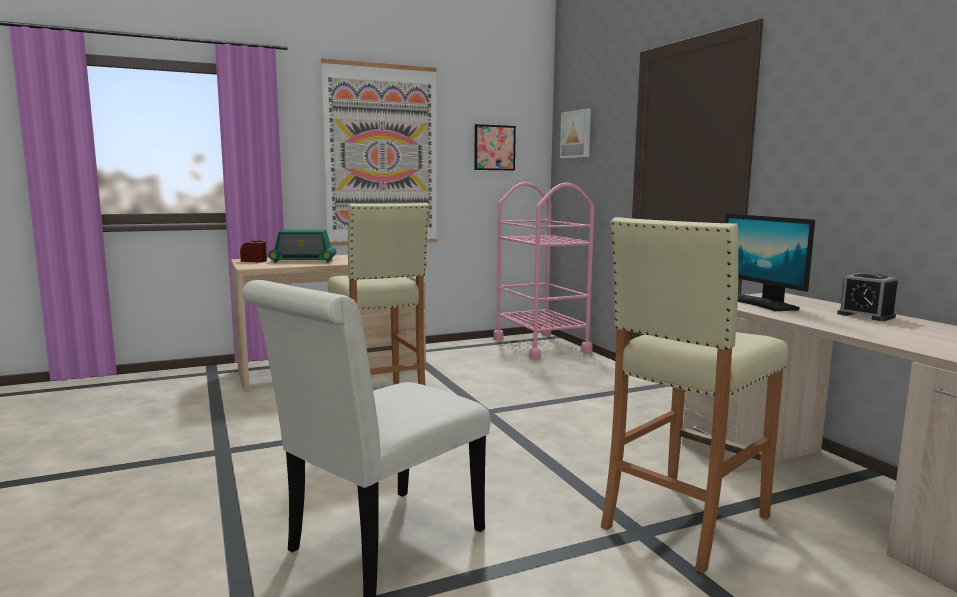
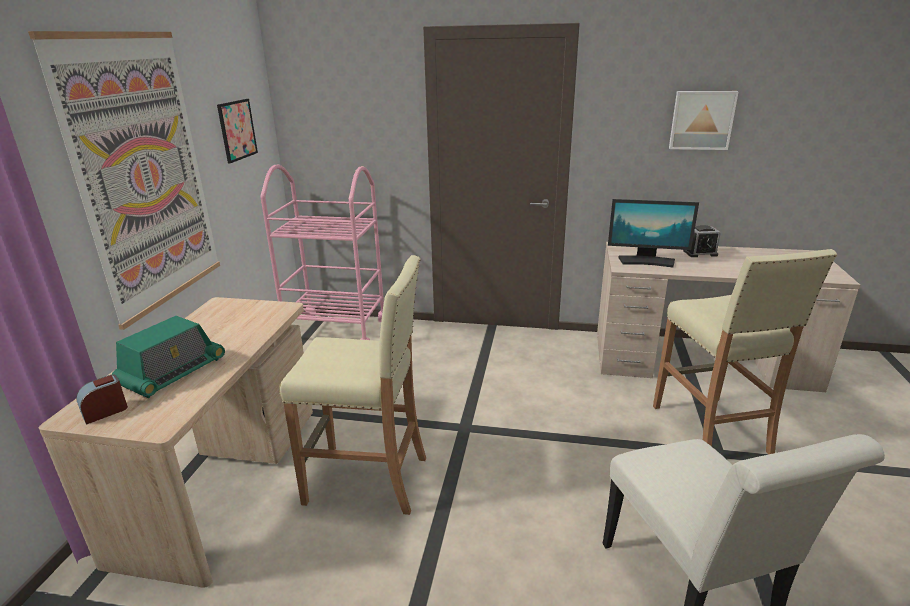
camera: 55 degrees left, 15 degrees up
picture [560,109,591,158] -> picture moved to [669,91,739,150]

